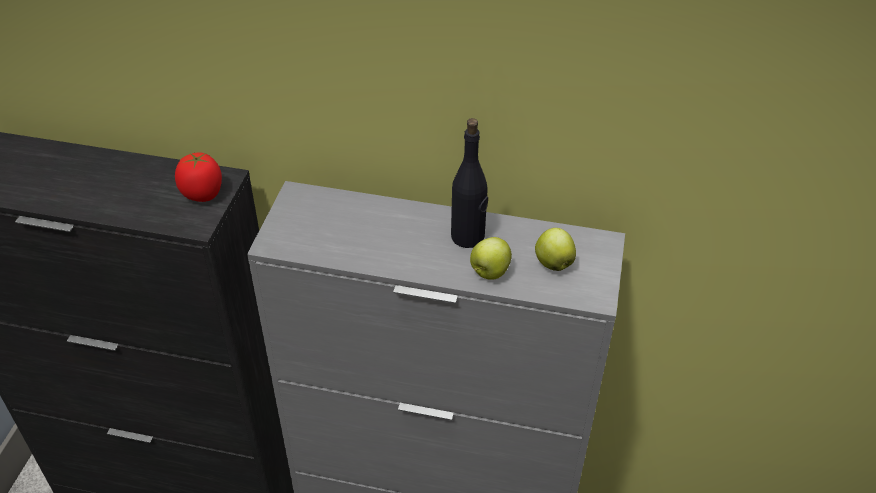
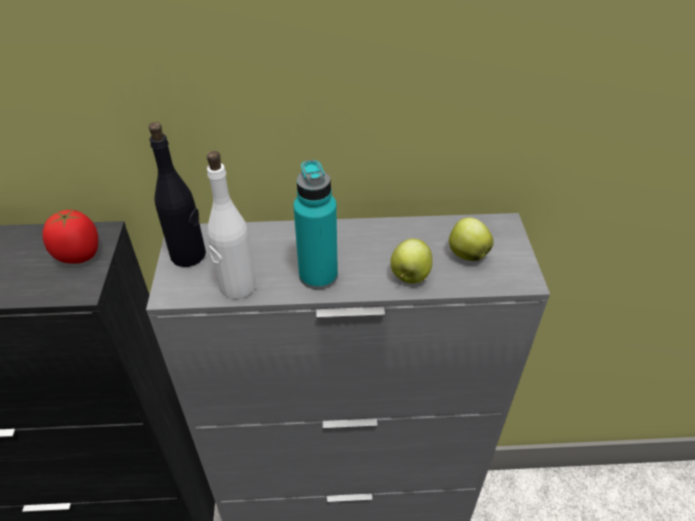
camera: 15 degrees left, 0 degrees up
black bottle [451,118,488,248] -> black bottle moved to [149,122,206,267]
none -> white bottle [207,151,256,299]
none -> turquoise bottle [293,160,338,290]

